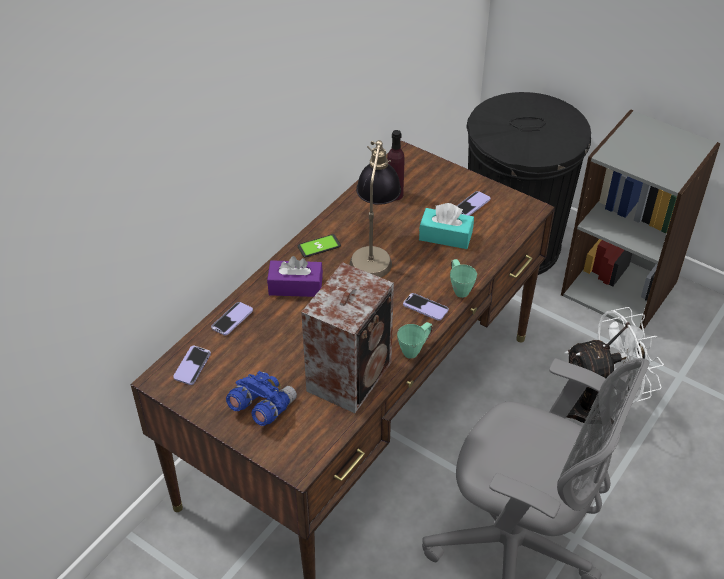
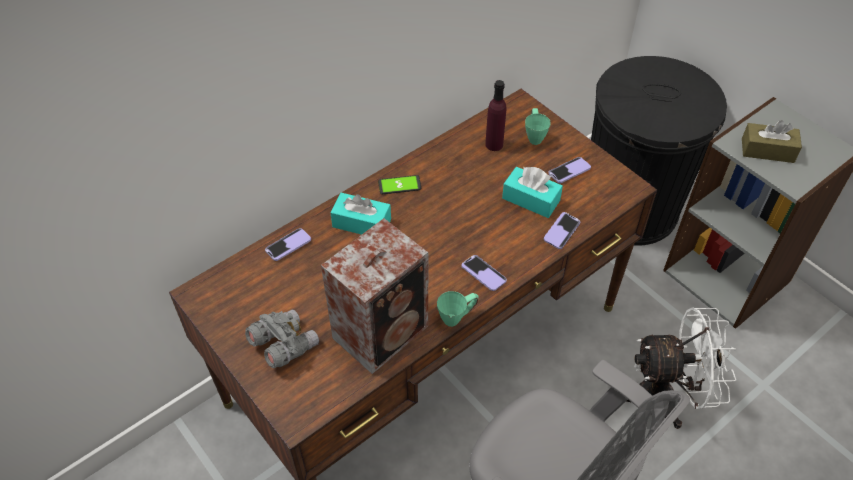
camera: 15 degrees right, 5 degrees up
phone [173,346,211,385] -> phone moved to [544,212,580,249]
blue binoculars [226,371,297,426] -> grey binoculars [245,310,319,368]
purple tissue box [267,256,323,297] -> turquoise tissue box [330,193,391,235]
table lamp [350,140,401,277] -> none
green mug [450,259,477,298] -> green mug moved to [525,108,551,145]
none -> brown tissue box [742,120,802,163]

